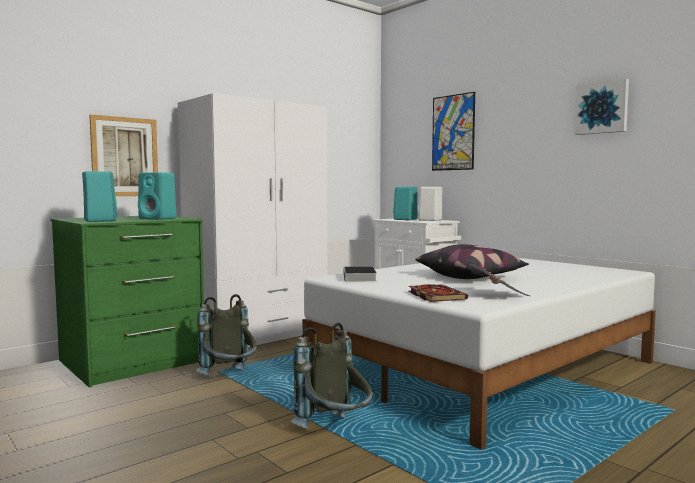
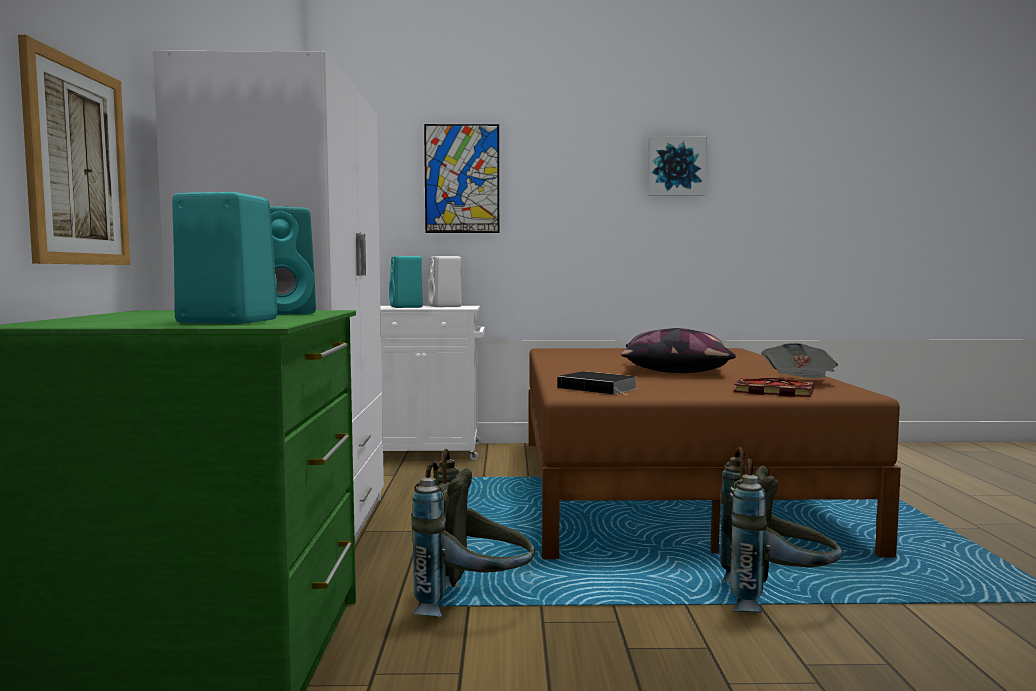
camera: 50 degrees left, 0 degrees up
white bed [302,258,656,449] -> brown bed [529,348,901,559]

